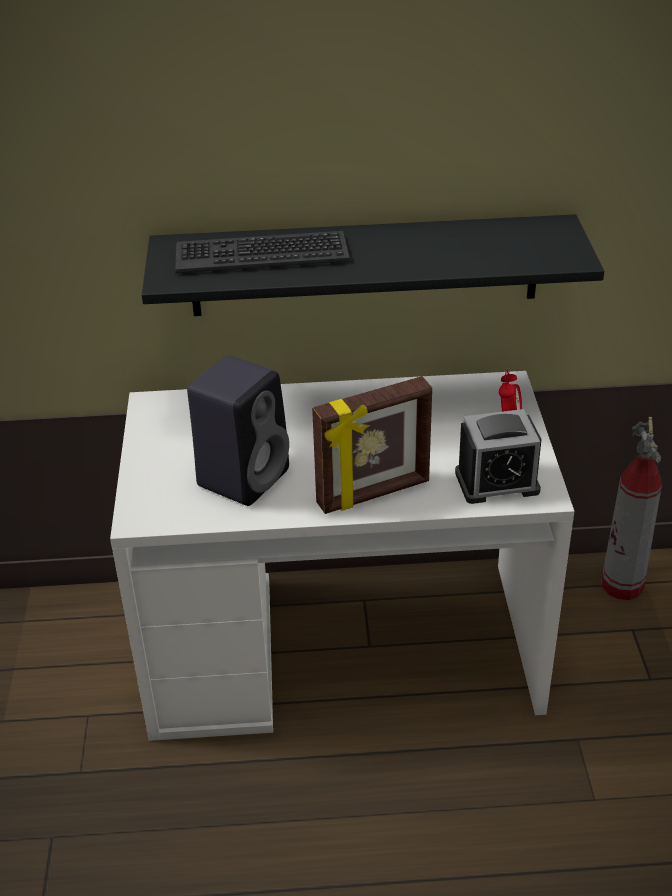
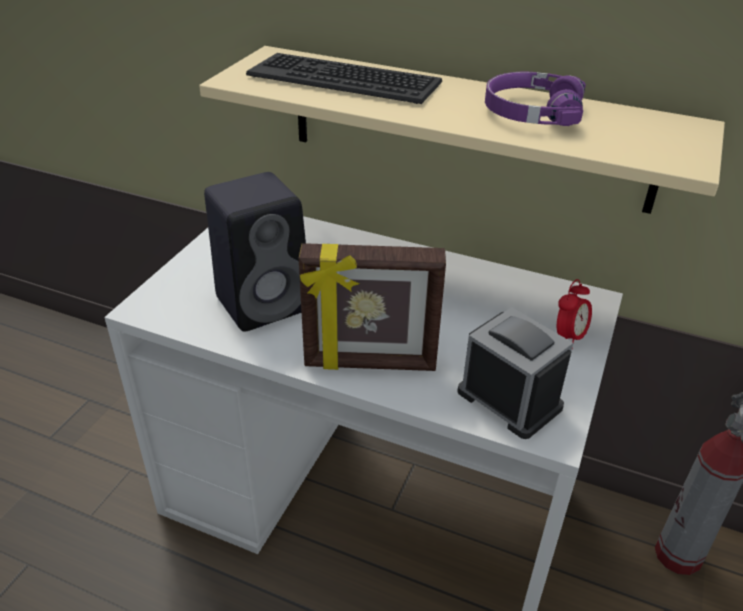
camera: 25 degrees right, 0 degrees up
black shelf [142,214,604,316] -> beige shelf [199,46,725,214]
alarm clock [455,409,542,504] -> alarm clock turned 150 degrees counterclockwise [457,307,573,439]
none -> purple headphones [485,72,586,126]

